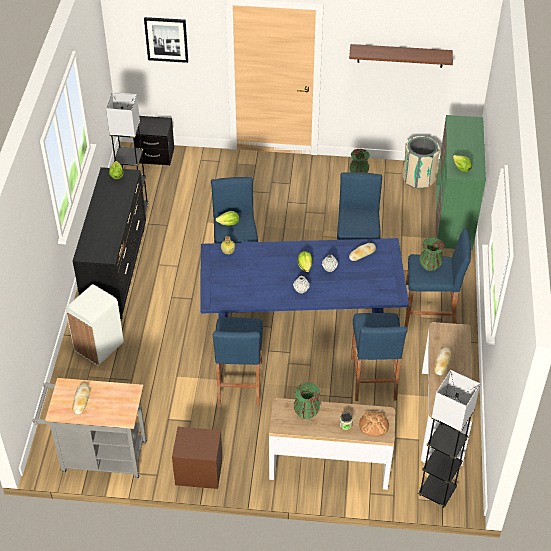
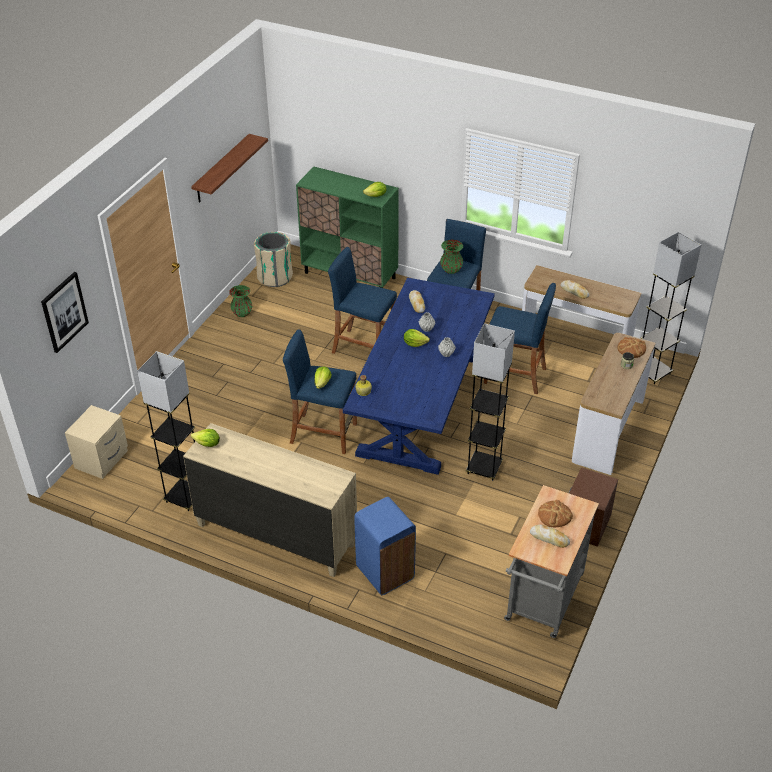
camera: 70 degrees left, 5 degrees down
white trash can [66,284,124,366] -> blue trash can [354,497,416,595]
black dresser [73,167,146,321] -> beige dresser [183,423,357,577]
black nightstand [134,116,174,165] -> beige nightstand [65,405,128,479]
blue stool [213,317,263,406] -> grey floor lamp [466,323,515,481]
green vase [294,382,320,419] -> none
none -> bread [538,500,573,527]

